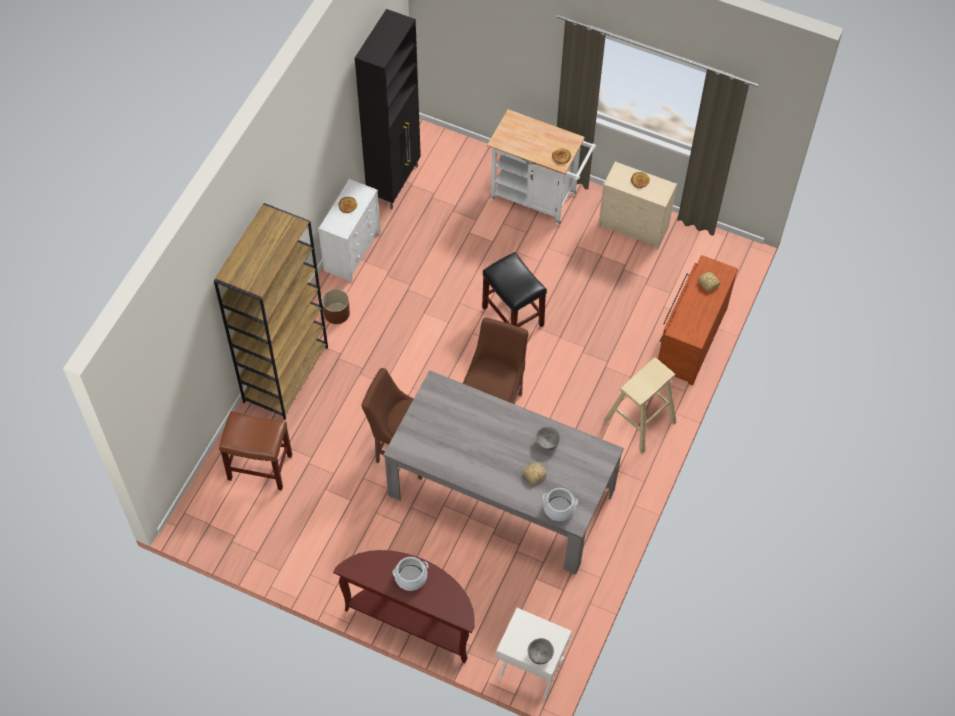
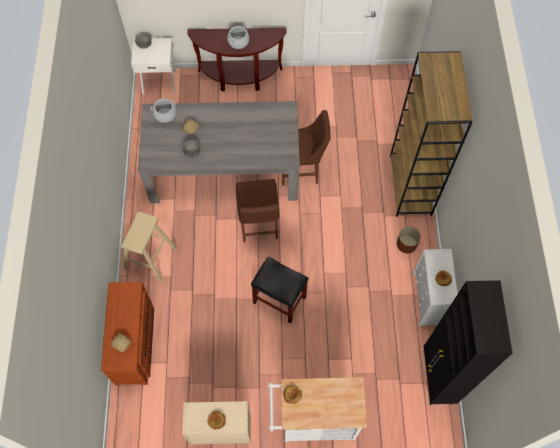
camera: 155 degrees right, 5 degrees up
brown stool [219,411,292,490] -> none

